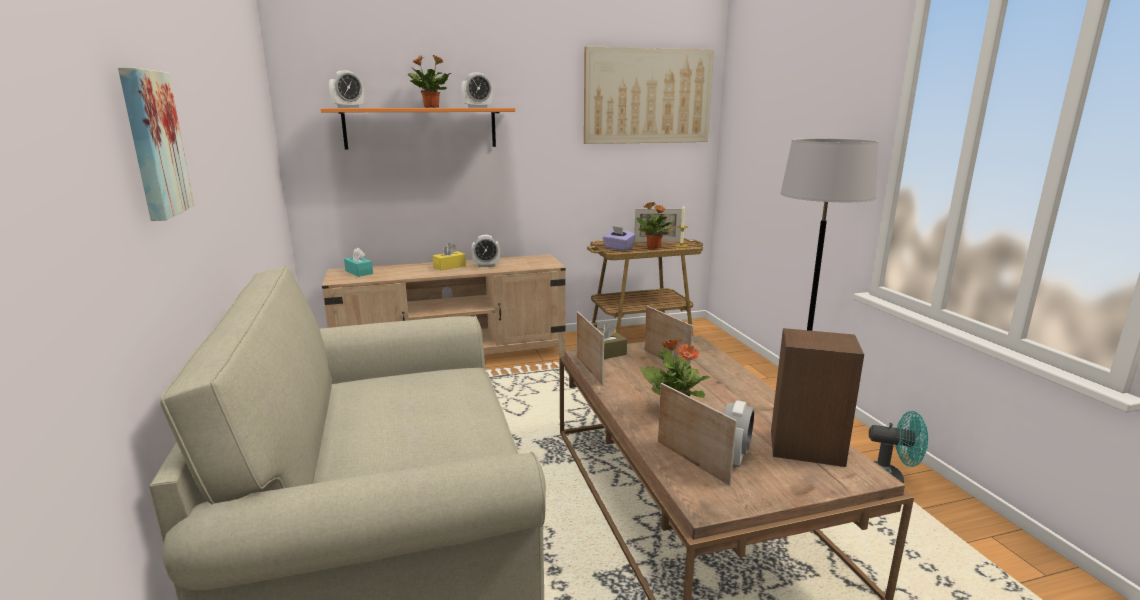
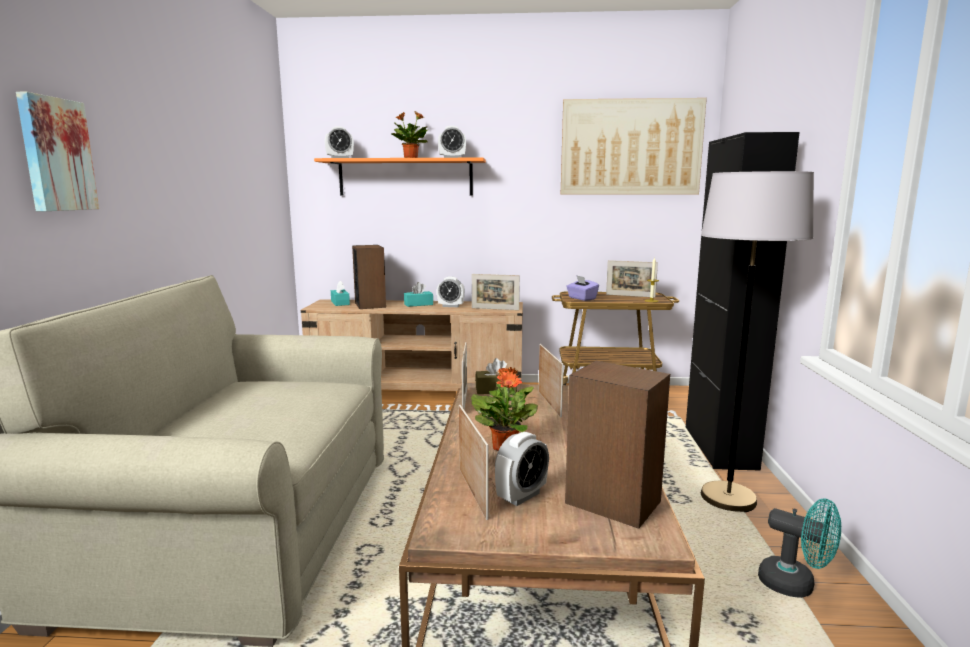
camera: 20 degrees right, 5 degrees down
yellow tissue box [433,243,466,270] -> turquoise tissue box [404,282,433,307]
potted plant [636,202,675,249] -> none
none -> speaker [352,245,386,309]
none -> picture frame [472,274,520,310]
none -> black cabinet [686,132,800,471]

